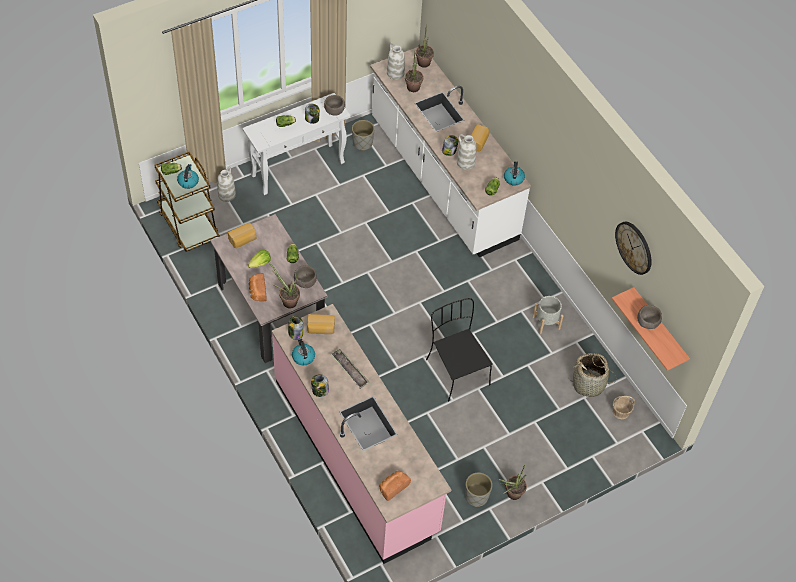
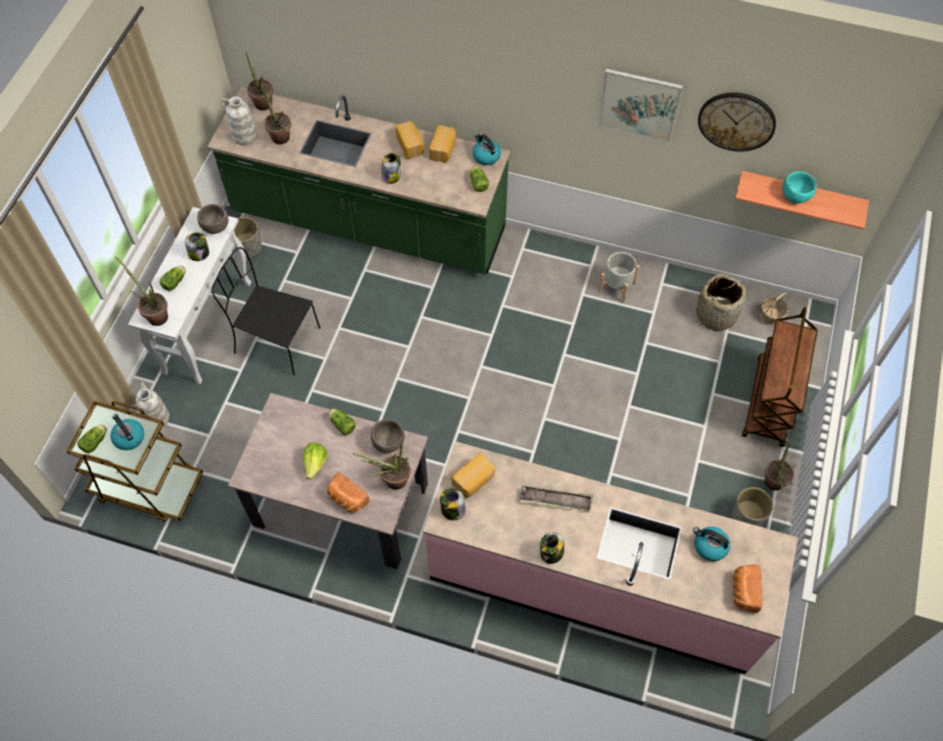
camera: 40 degrees left, 5 degrees up
bread [228,222,257,248] -> bread moved to [429,125,457,163]
kettle [292,338,315,365] -> kettle moved to [693,527,730,561]
white counter [370,47,531,257] -> green counter [207,87,510,274]
black chair [426,298,493,402] -> black chair moved to [211,247,320,376]
white vase [457,134,476,170] -> none
brown bowl [637,305,662,329] -> turquoise bowl [783,171,816,204]
none -> potted plant [115,257,168,326]
none -> picture [597,69,683,142]
none -> brown cart [742,307,818,447]

